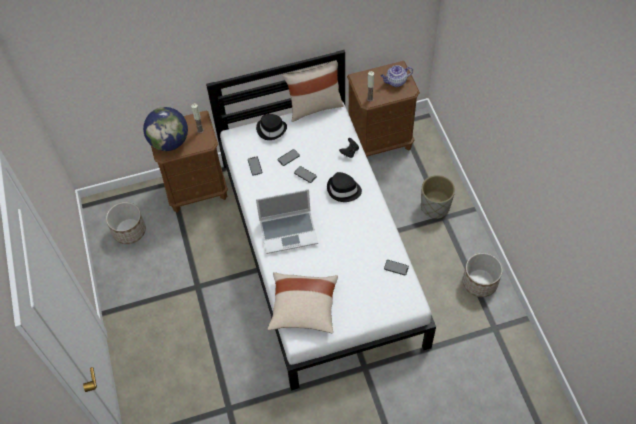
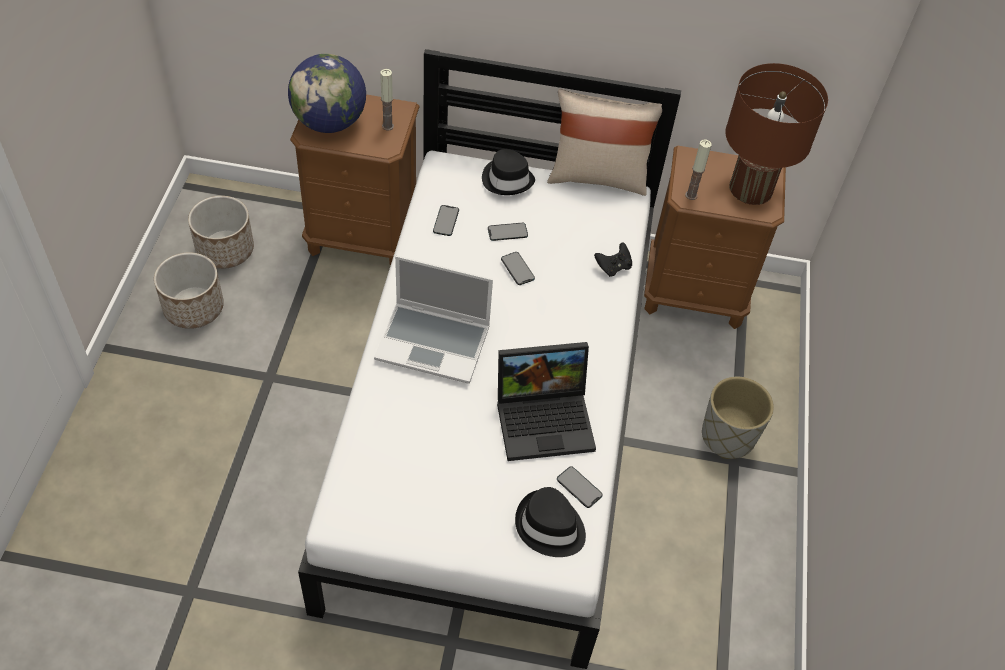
camera: 20 degrees right, 5 degrees down
beige pillow [268,272,338,334] -> none
black hat [327,172,362,202] -> black hat moved to [515,487,586,557]
teapot [381,65,413,87] -> brown table lamp [725,63,828,205]
planter [463,253,503,297] -> planter moved to [154,252,224,329]
none -> laptop [497,342,596,461]

